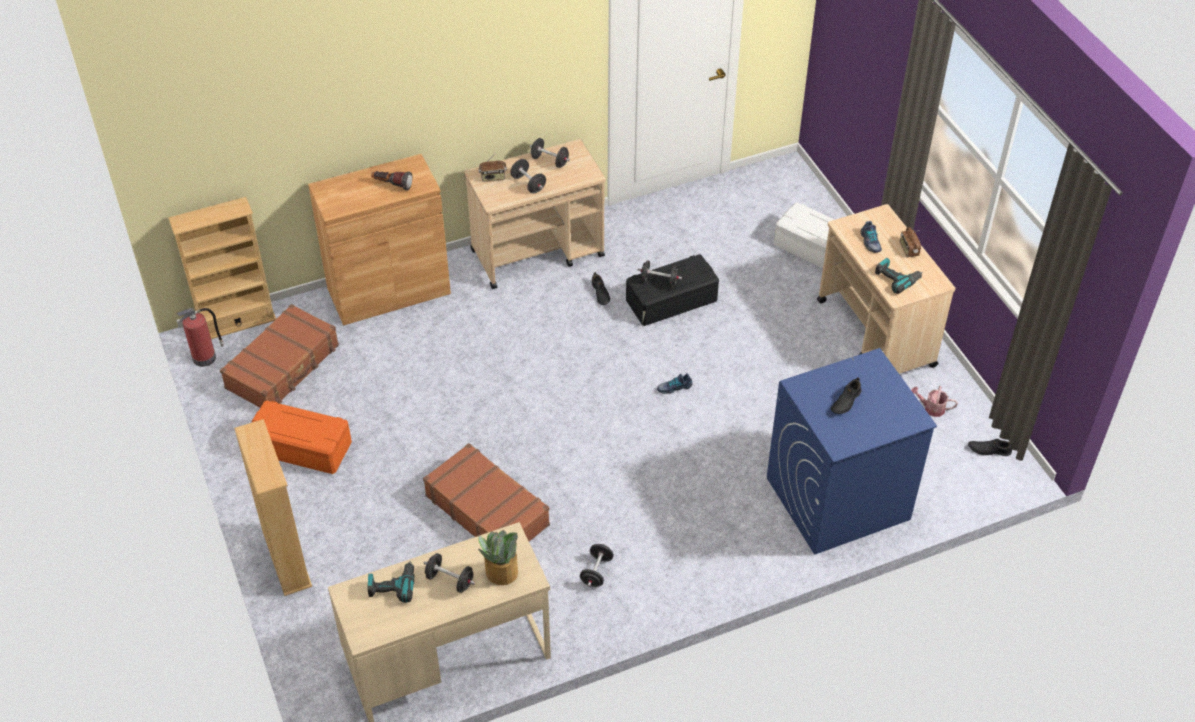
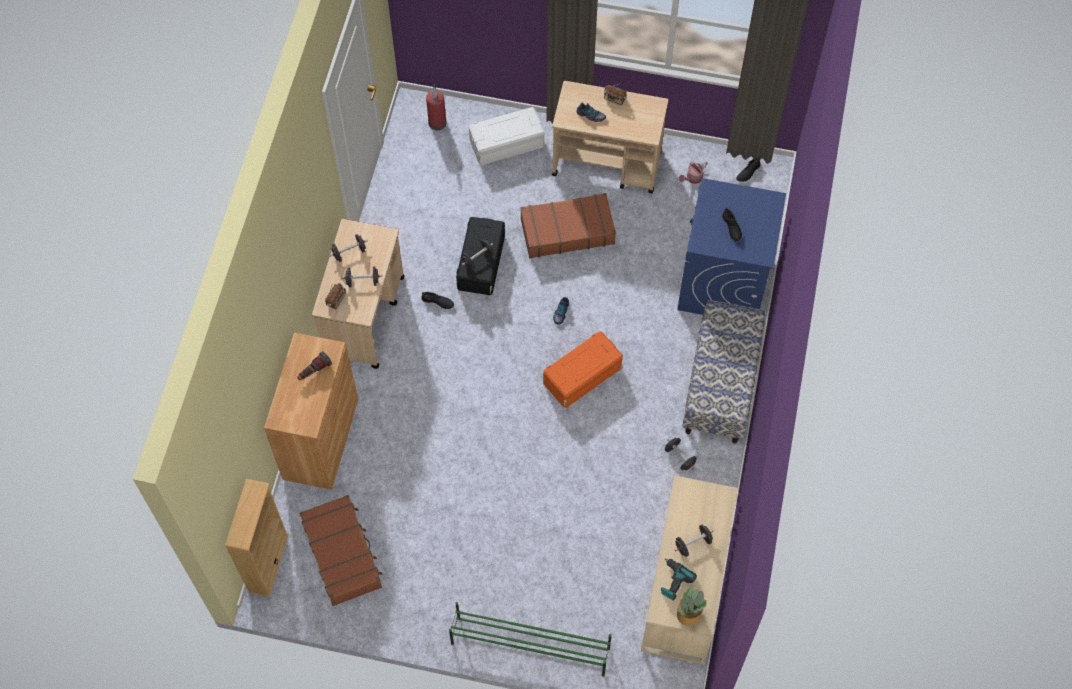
camera: 55 degrees left, 15 degrees up
fire extinguisher [177,308,224,367] -> fire extinguisher moved to [426,84,447,130]
beige bookcase [234,419,312,596] -> green shoe rack [449,602,612,677]
orange storage box [252,401,352,474] -> orange storage box moved to [543,331,623,408]
brown suitcase [423,443,550,541] -> brown suitcase moved to [521,193,616,258]
potted plant [478,530,518,585] -> potted plant moved to [677,586,707,626]
power drill [875,258,923,294] -> none
none -> bench [682,300,765,443]

